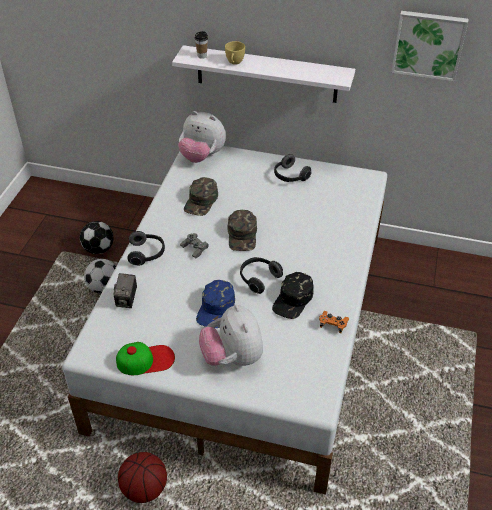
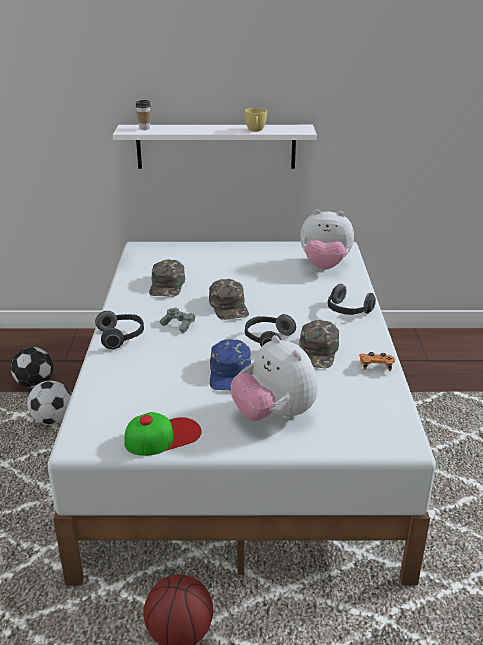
camera: 15 degrees left, 15 degrees down
camera [113,273,137,308] -> none
plush toy [178,111,226,163] -> plush toy moved to [300,210,354,270]
yellow cup [225,41,245,65] -> yellow cup moved to [244,108,267,131]
black cap [272,272,314,319] -> green cap [299,320,339,368]
headphones [274,154,311,182] -> headphones moved to [328,284,376,315]
picture [391,11,468,81] -> none

